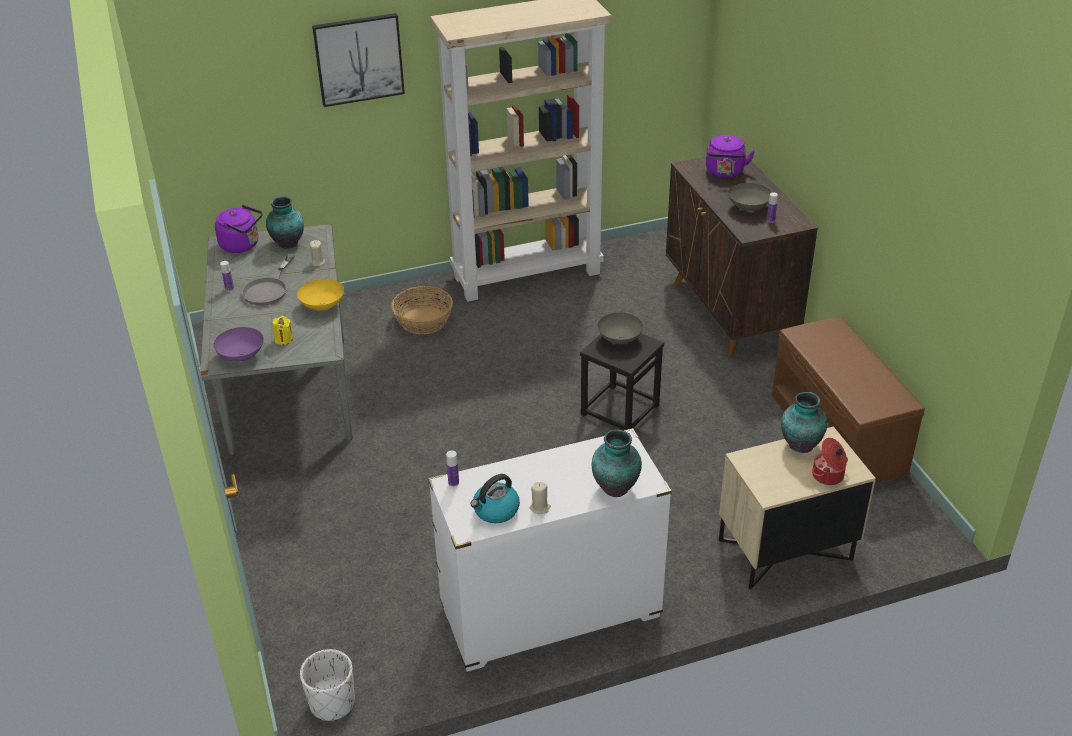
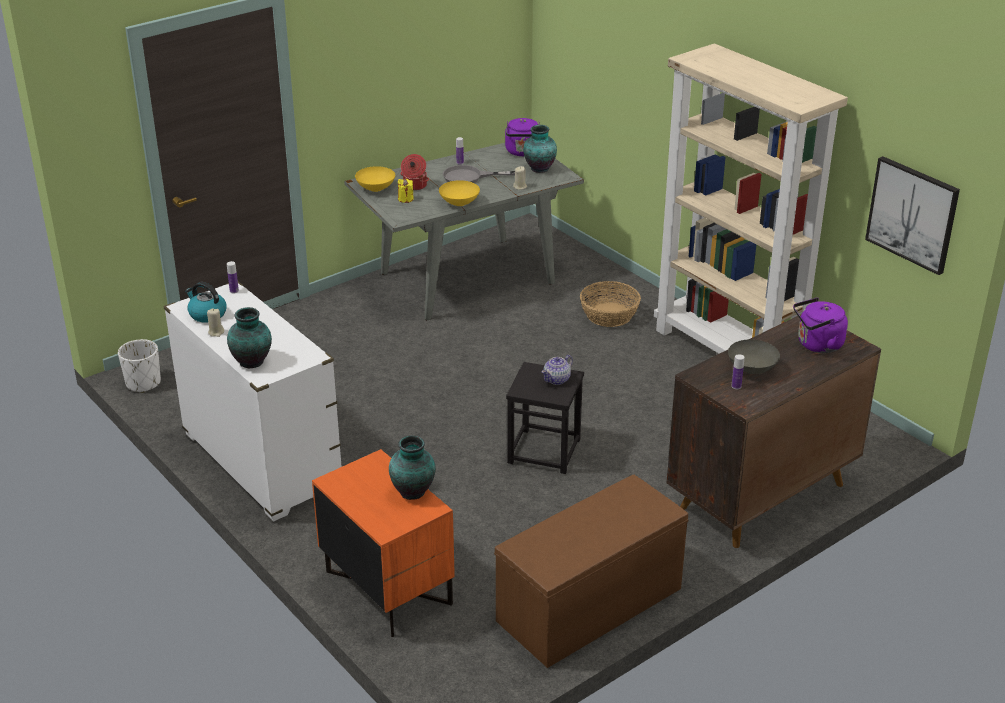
camera: 70 degrees right, 5 degrees down
purple bowl [214,327,263,362] -> yellow bowl [355,166,395,192]
picture [312,13,405,107] -> picture moved to [865,156,960,275]
grey bowl [598,313,643,344] -> teapot [542,355,573,385]
beige nightstand [719,427,876,590] -> orange nightstand [312,449,455,637]
cooking pot [812,438,848,485] -> cooking pot moved to [400,154,429,191]

